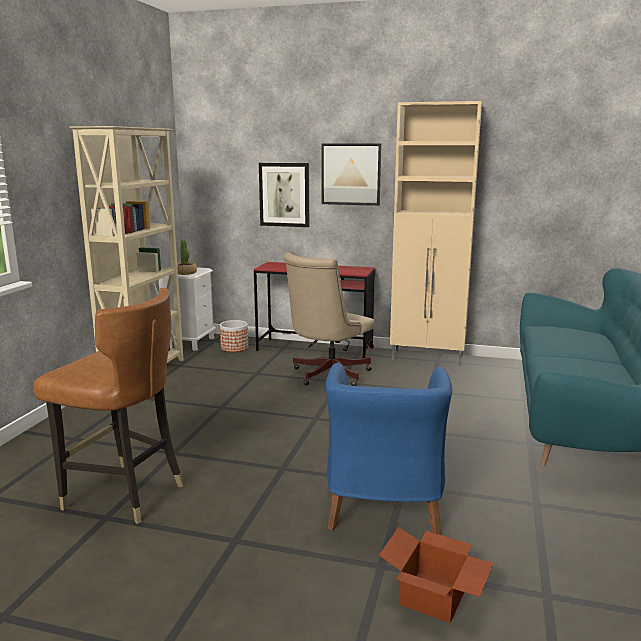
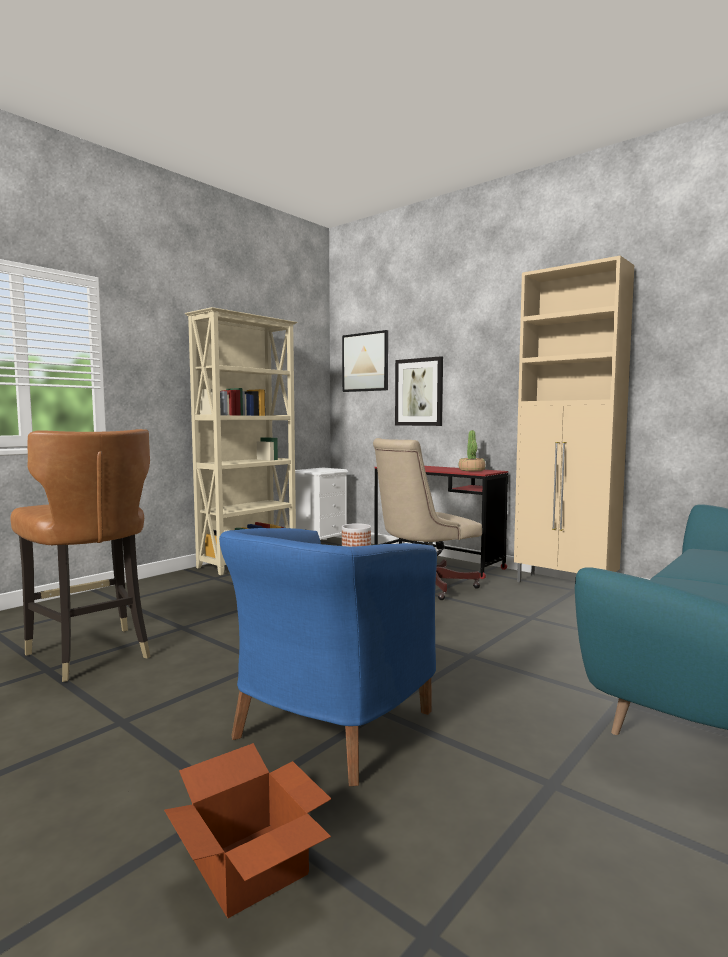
camera: 25 degrees right, 10 degrees down
potted plant [177,240,197,275] -> potted plant moved to [458,430,486,471]
picture [321,143,381,206] -> picture moved to [342,330,388,392]

